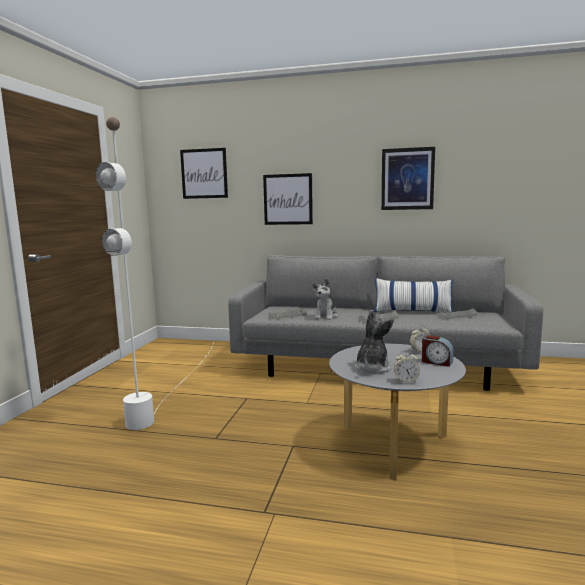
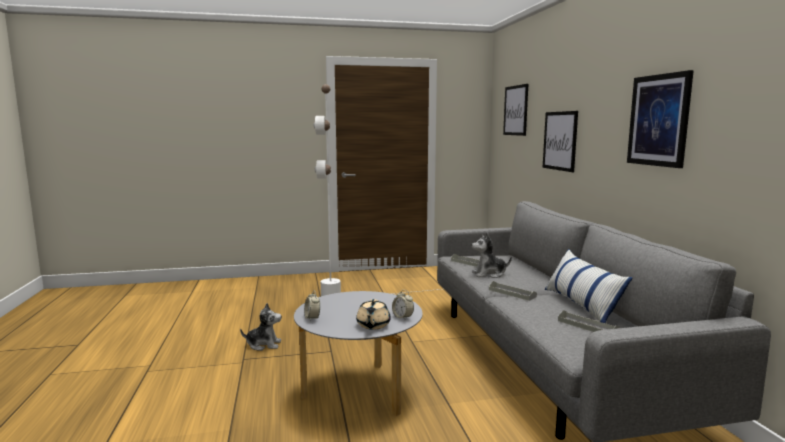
camera: 65 degrees right, 0 degrees up
plush toy [354,310,394,373] -> plush toy moved to [240,303,282,351]
alarm clock [422,335,454,367] -> beige teapot [356,299,391,330]

